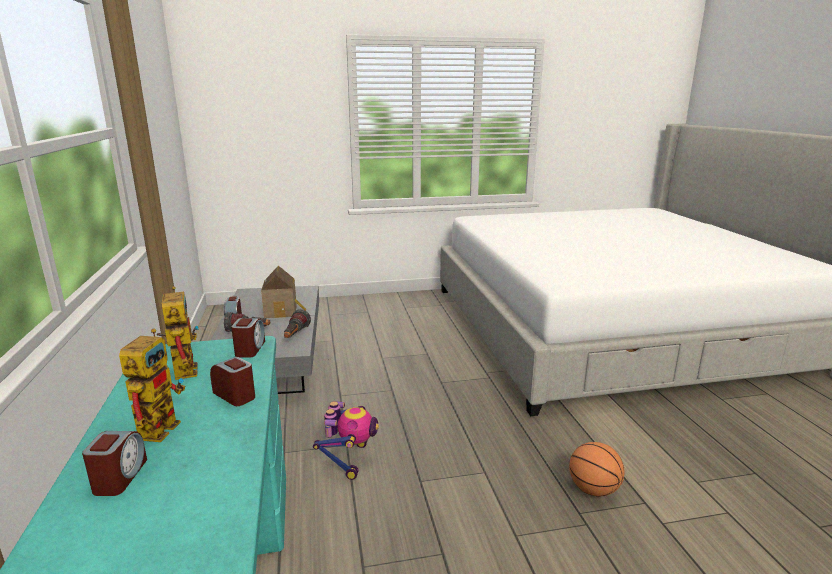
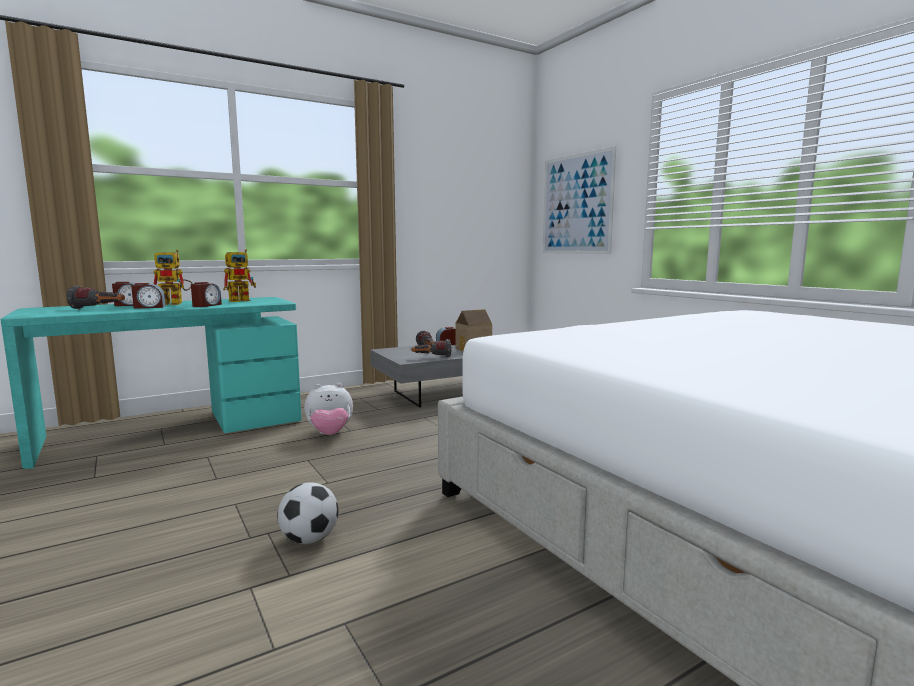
camera: 70 degrees right, 10 degrees down
alarm clock [231,318,265,358] -> alarm clock moved to [131,283,166,309]
toy robot [313,401,379,480] -> plush toy [304,383,353,435]
basketball [569,442,625,496] -> football [277,482,338,544]
none -> flashlight [67,286,125,309]
none -> picture [543,146,616,254]

